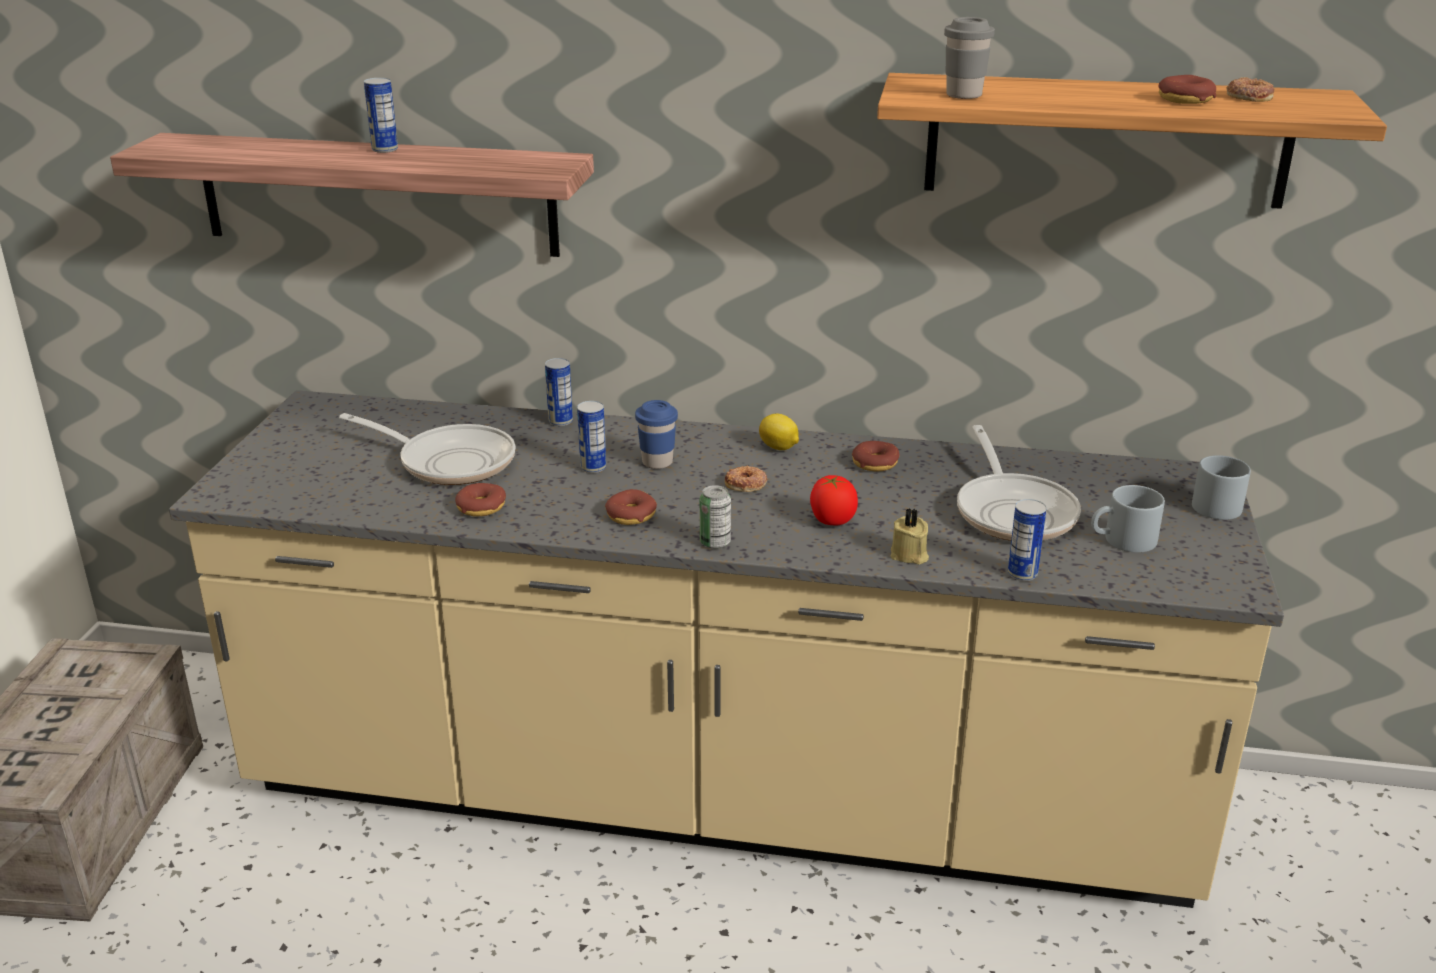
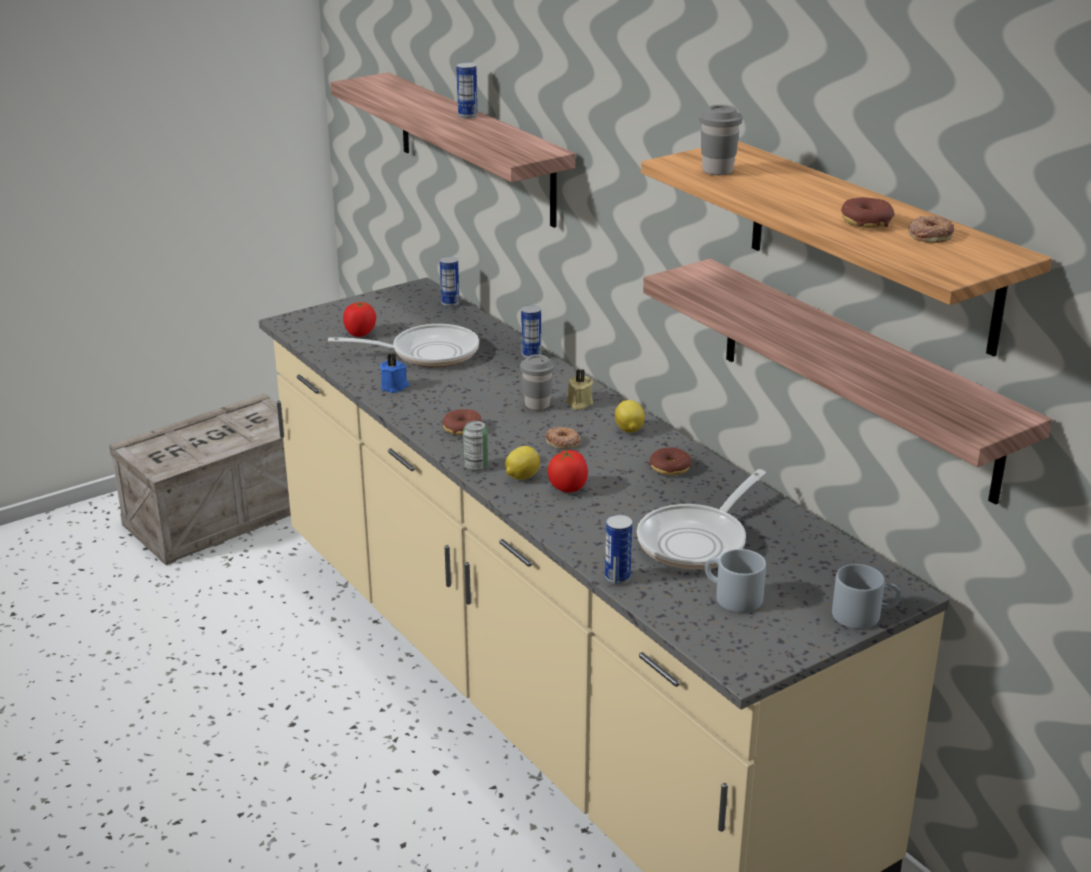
camera: 45 degrees right, 0 degrees up
frying pan [339,413,515,485] -> frying pan turned 75 degrees counterclockwise [328,324,479,367]
donut [455,483,506,516] -> blue candle [380,354,409,393]
can [577,401,606,473] -> can moved to [440,256,459,307]
blue cup [635,400,678,469] -> grey cup [520,354,554,410]
beige candle [891,508,929,565] -> beige candle moved to [566,369,593,410]
none -> tomato [343,302,376,337]
none -> lemon [505,446,540,480]
none -> shelf [643,259,1052,505]

